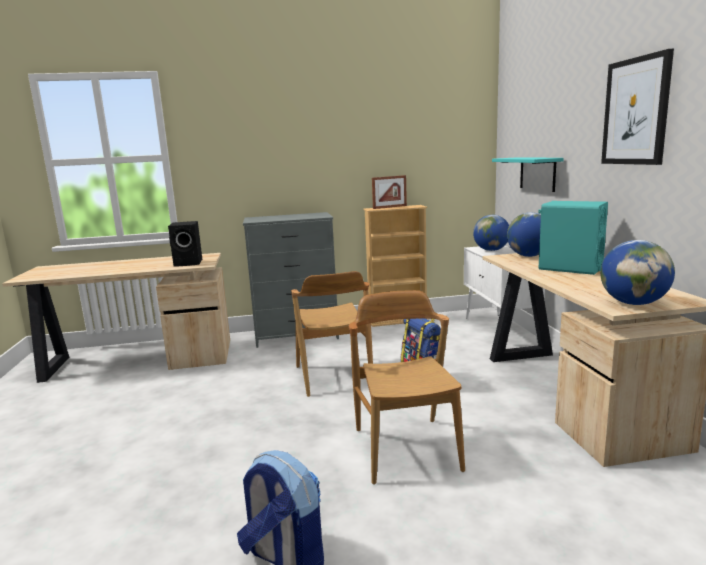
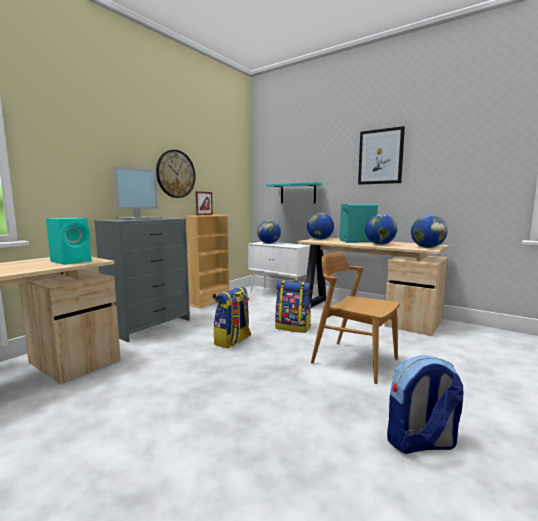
camera: 45 degrees left, 5 degrees down
black speaker [168,221,202,267] -> turquoise speaker [46,218,91,265]
brown chair [291,271,373,397] -> backpack [214,287,251,349]
none -> monitor [113,166,163,220]
none -> wall clock [156,150,195,198]
none -> globe [365,214,397,245]

